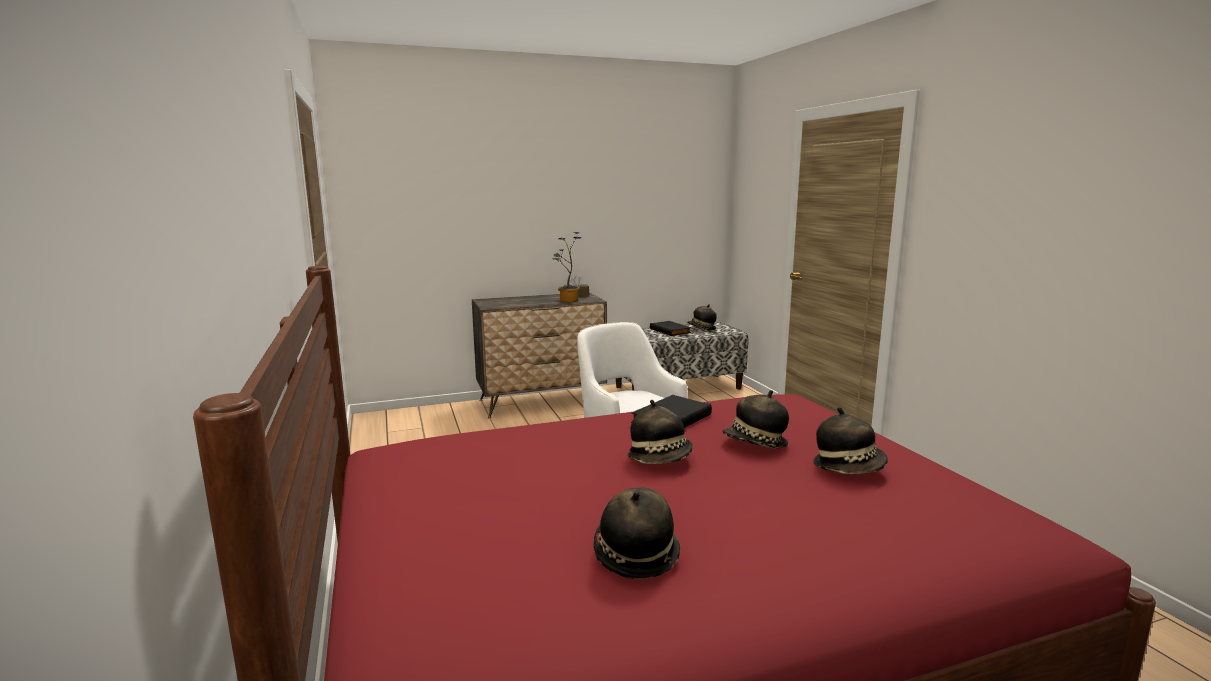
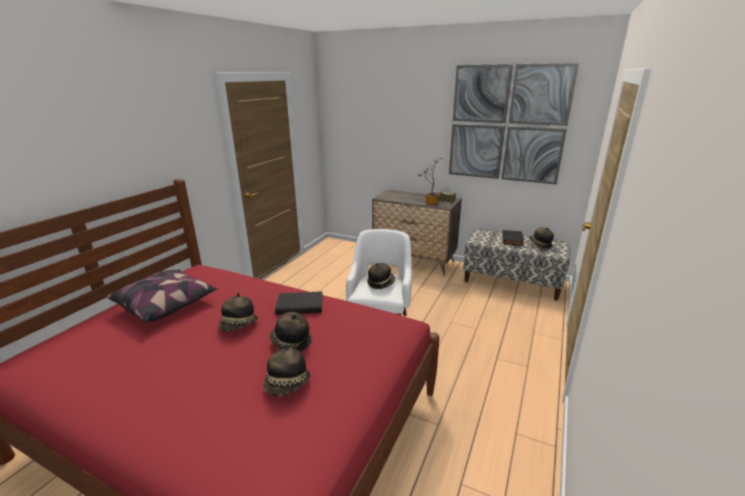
camera: 45 degrees right, 10 degrees up
hat [593,487,680,579] -> hat moved to [367,263,395,289]
none -> pillow [107,269,218,322]
none -> picture [449,63,579,185]

